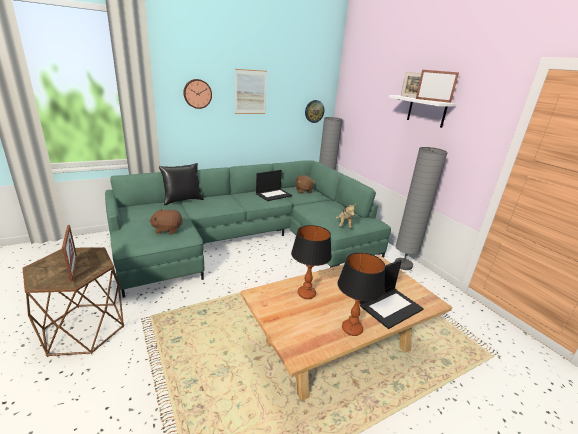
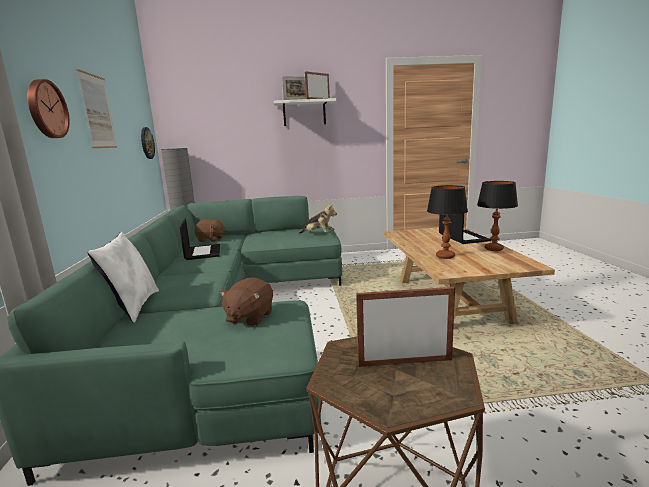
camera: 65 degrees left, 10 degrees down
black pillow [159,163,204,205] -> white pillow [87,232,159,323]
grey floor lamp [395,147,448,270] -> none

